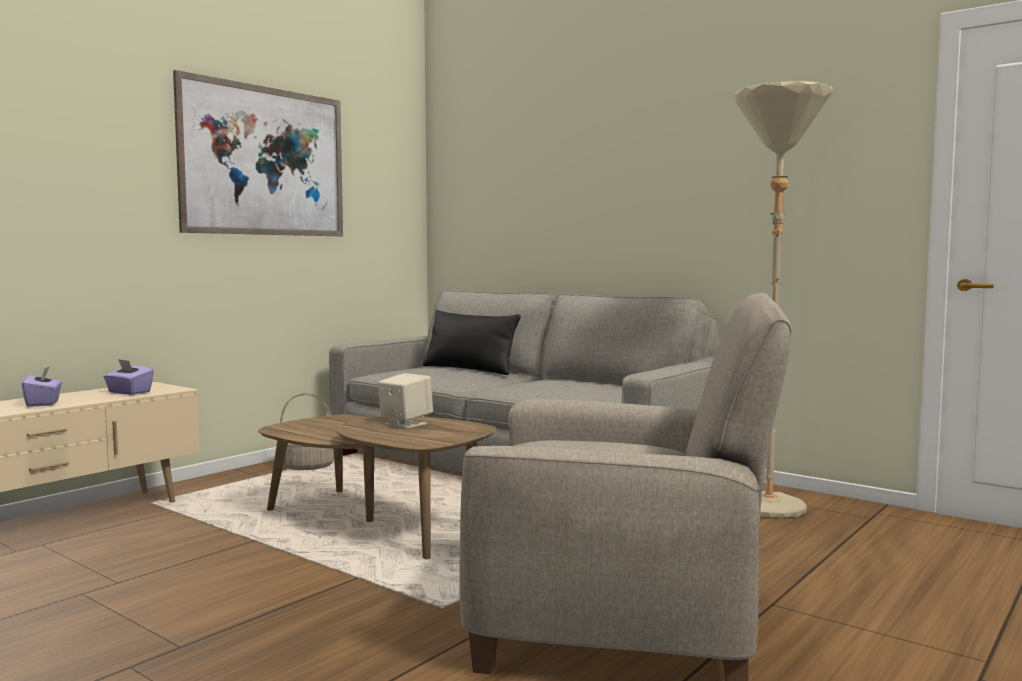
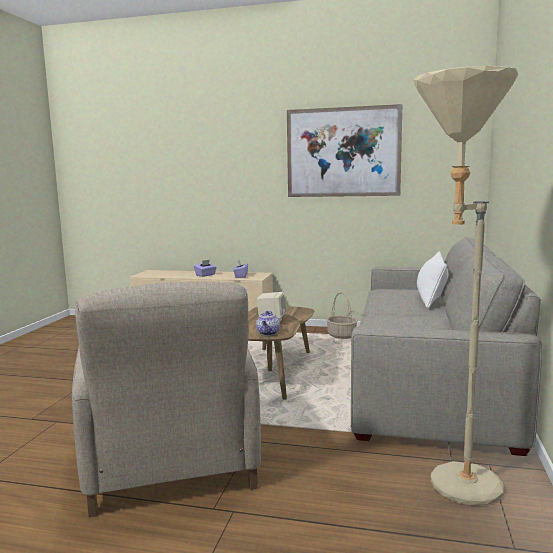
camera: 65 degrees right, 5 degrees up
black pillow [423,310,521,375] -> white pillow [417,251,448,308]
none -> teapot [256,311,280,336]

